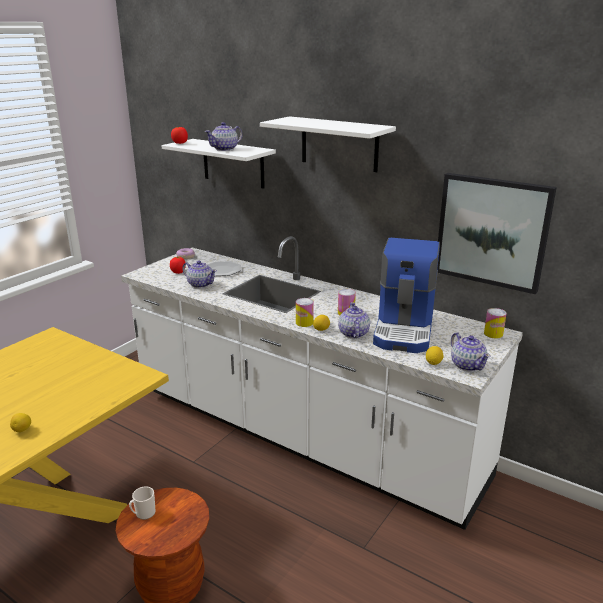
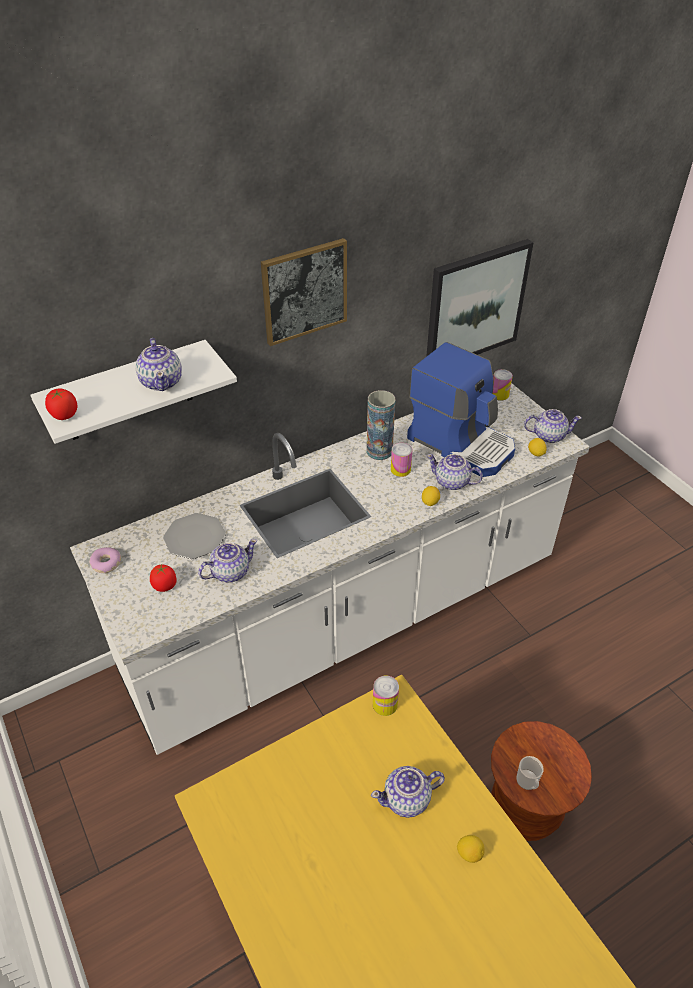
camera: 65 degrees left, 20 degrees up
white shelf [260,116,396,172] -> picture [261,238,347,346]
can [296,298,314,327] -> can moved to [373,676,399,716]
none -> vase [367,390,395,460]
none -> teapot [371,766,445,818]

